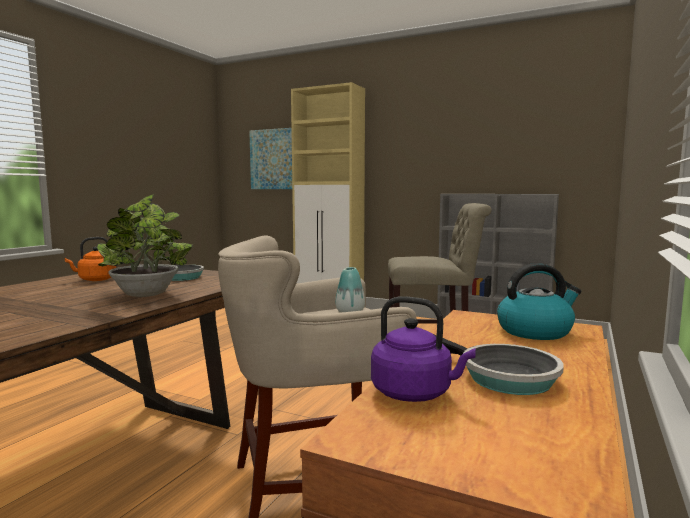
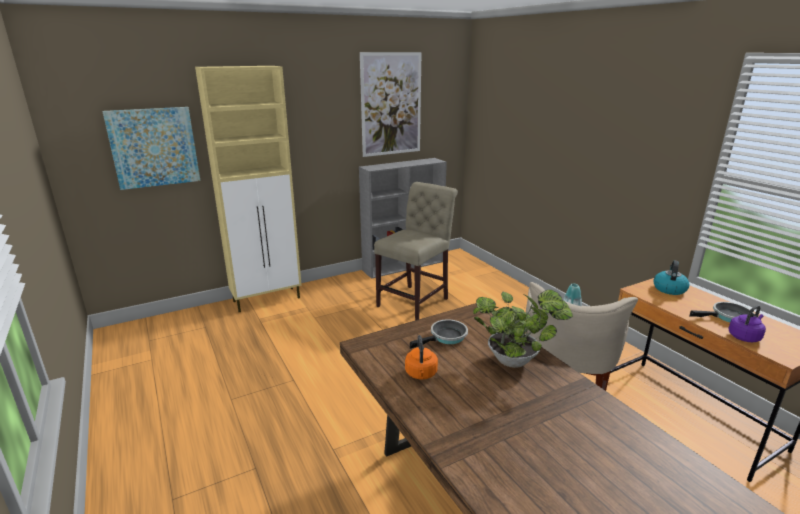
camera: 55 degrees left, 15 degrees up
none -> picture [360,52,421,157]

